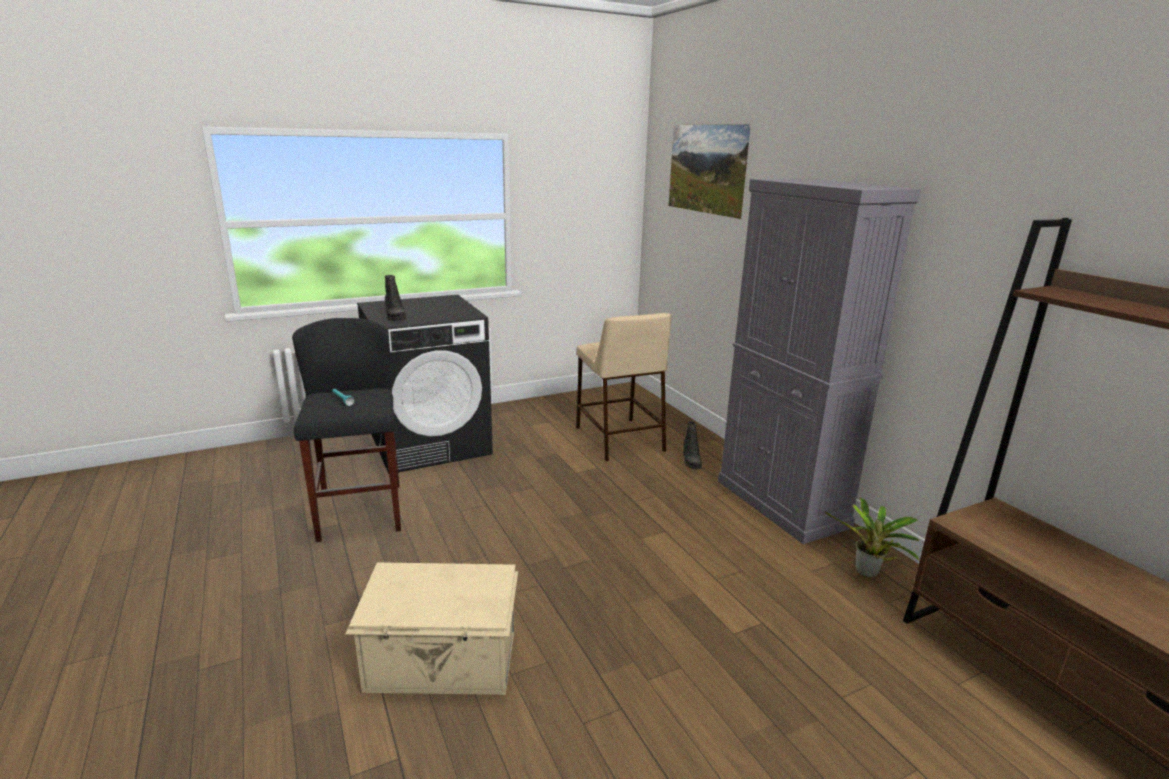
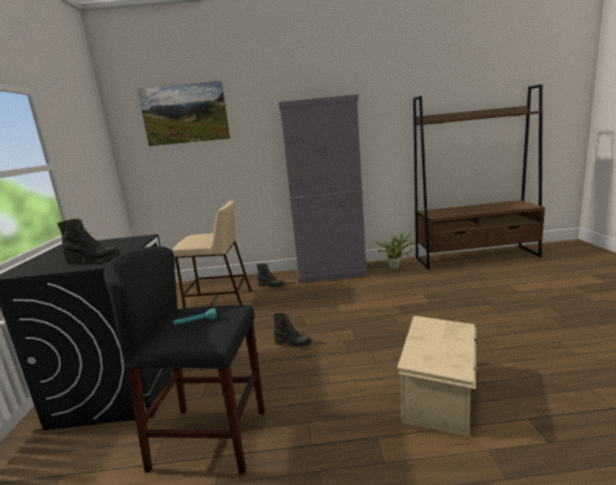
camera: 65 degrees left, 5 degrees down
none -> black boot [273,313,311,348]

